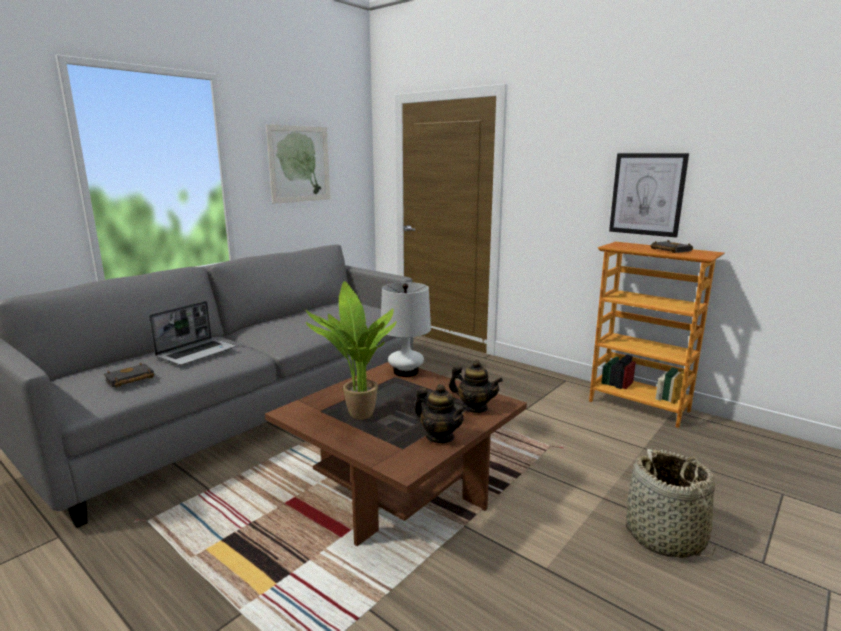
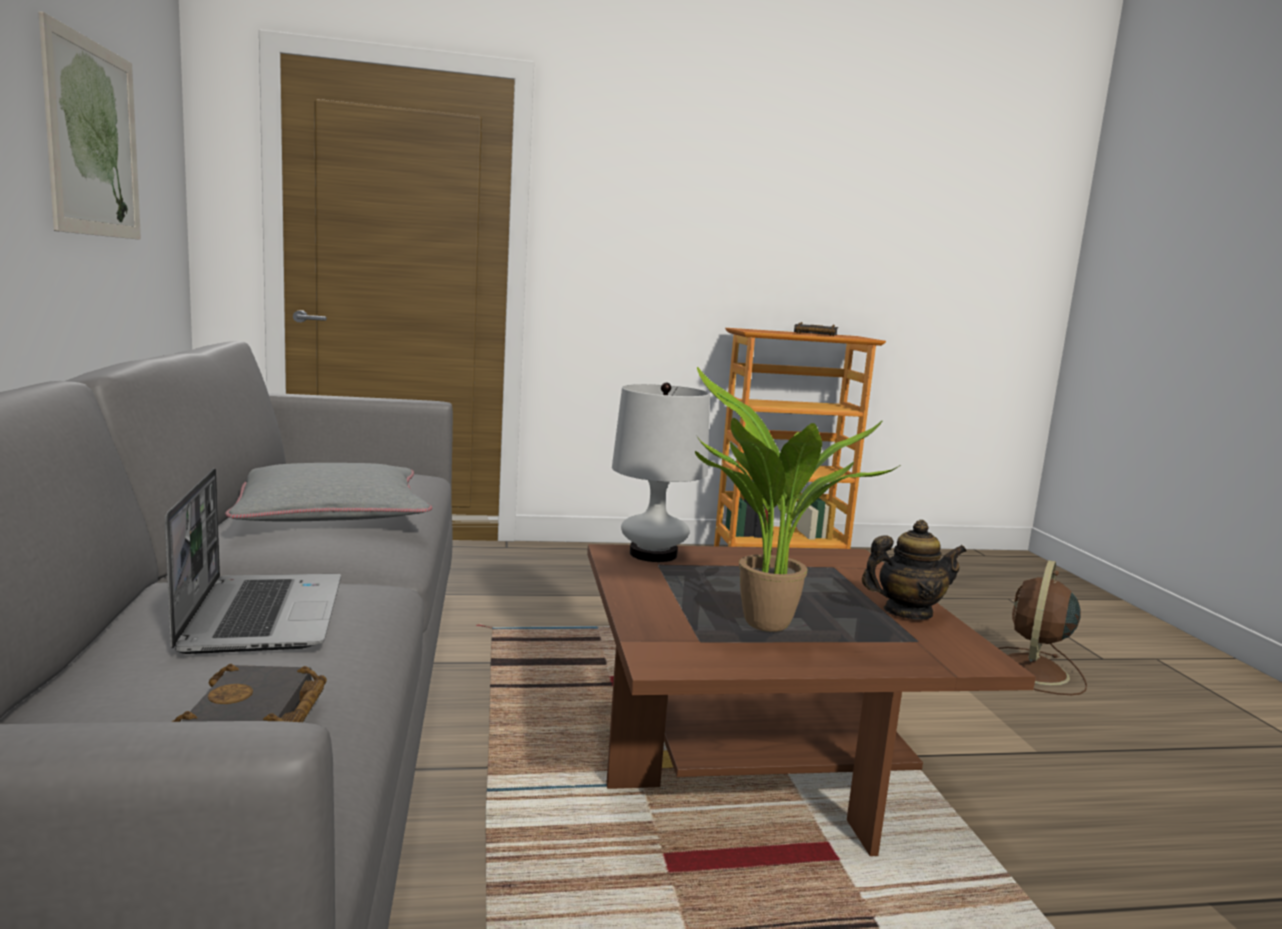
camera: 50 degrees left, 5 degrees down
teapot [449,360,503,413] -> none
picture [609,153,689,237] -> none
basket [626,449,716,558] -> brown fan [998,560,1087,695]
none -> grey pillow [225,463,432,522]

